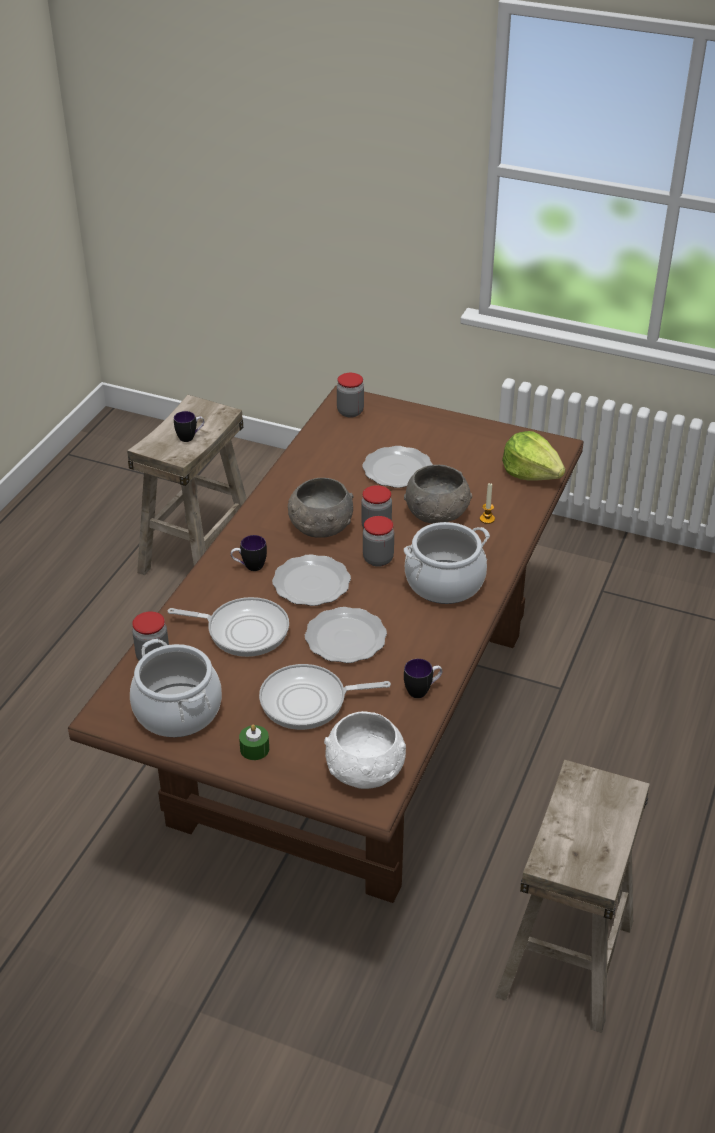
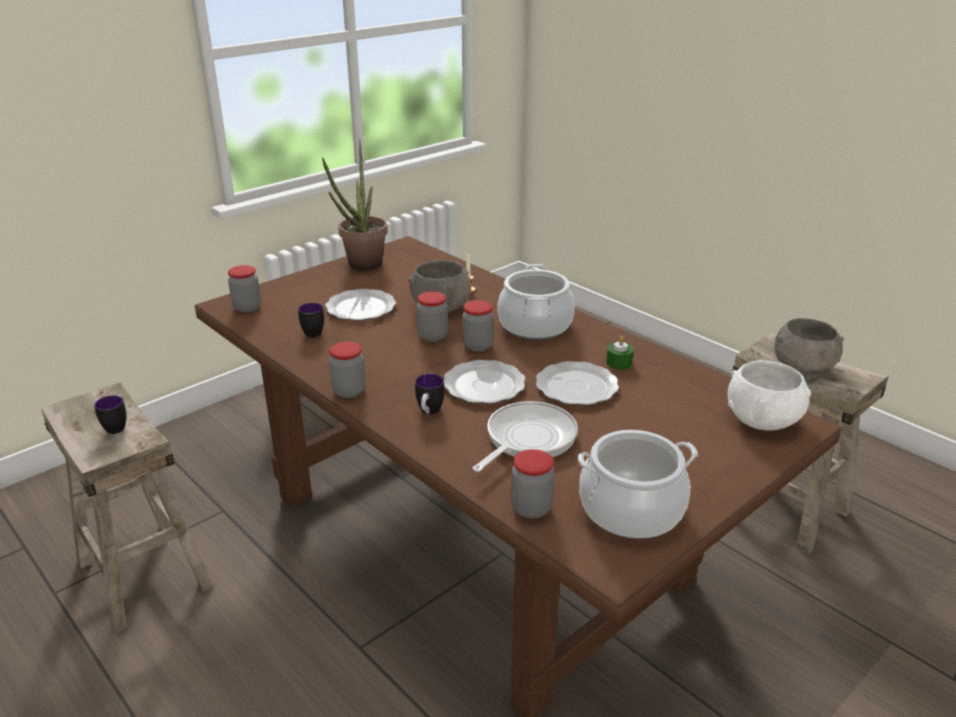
camera: 65 degrees left, 10 degrees down
green candle [239,725,269,760] -> green candle moved to [606,336,634,370]
frying pan [259,664,391,730] -> none
grey bowl [288,478,354,538] -> grey bowl moved to [774,318,844,374]
mug [404,659,443,698] -> mug moved to [298,303,324,338]
lettuce [502,431,565,481] -> none
none -> potted plant [322,138,388,270]
none -> jar [329,342,366,398]

